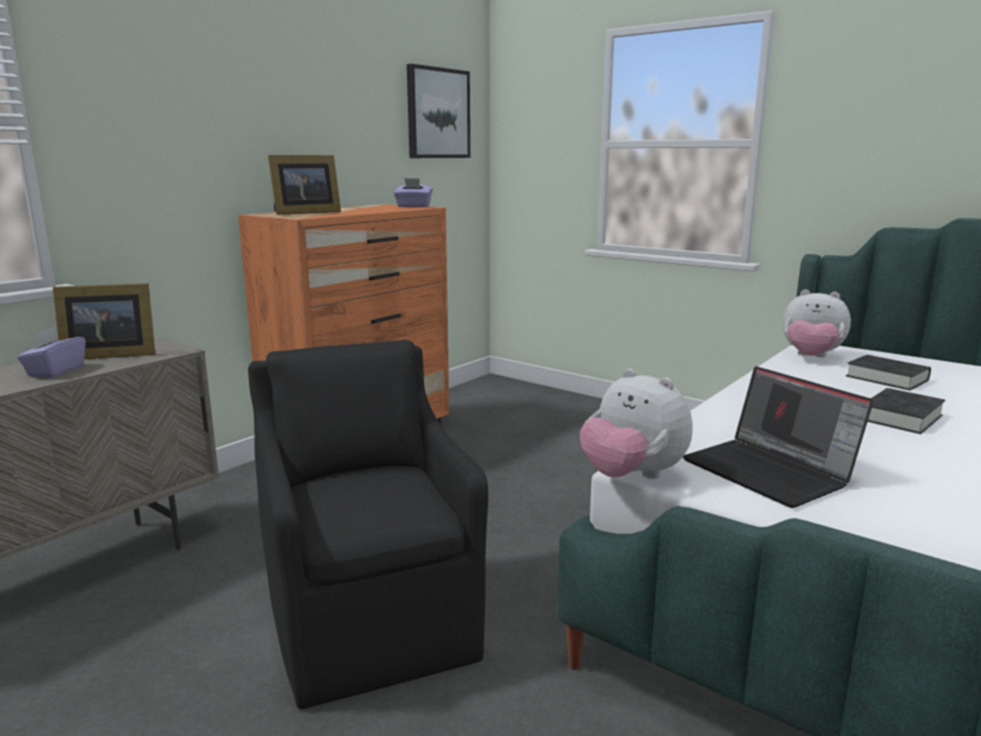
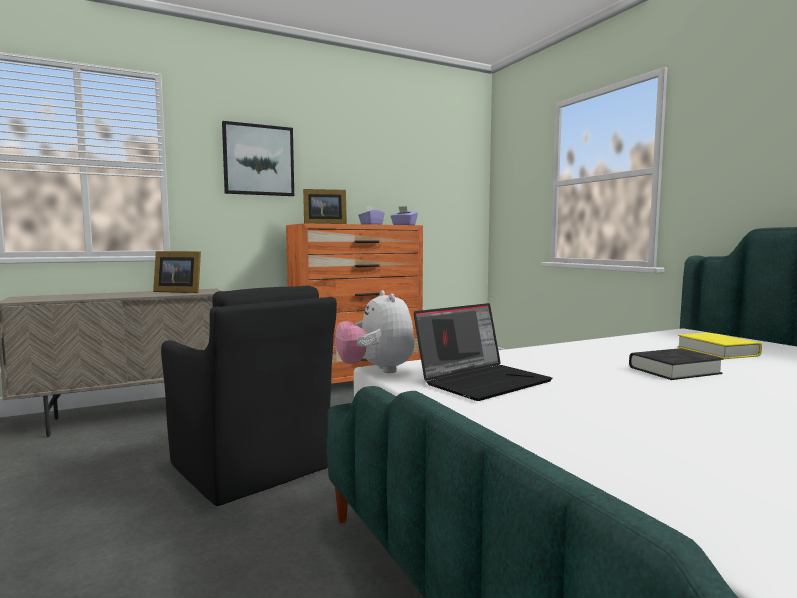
camera: 25 degrees right, 10 degrees down
purple tissue box [17,327,86,378] -> purple tissue box moved to [358,206,385,225]
black armchair [248,340,488,709] -> black armchair turned 135 degrees clockwise [161,285,337,506]
picture [407,64,470,158] -> picture moved to [222,121,294,196]
laptop [683,366,873,508] -> laptop turned 120 degrees counterclockwise [414,303,553,401]
plush toy [783,289,851,357] -> none
black book [846,355,931,390] -> yellow book [677,333,762,359]

